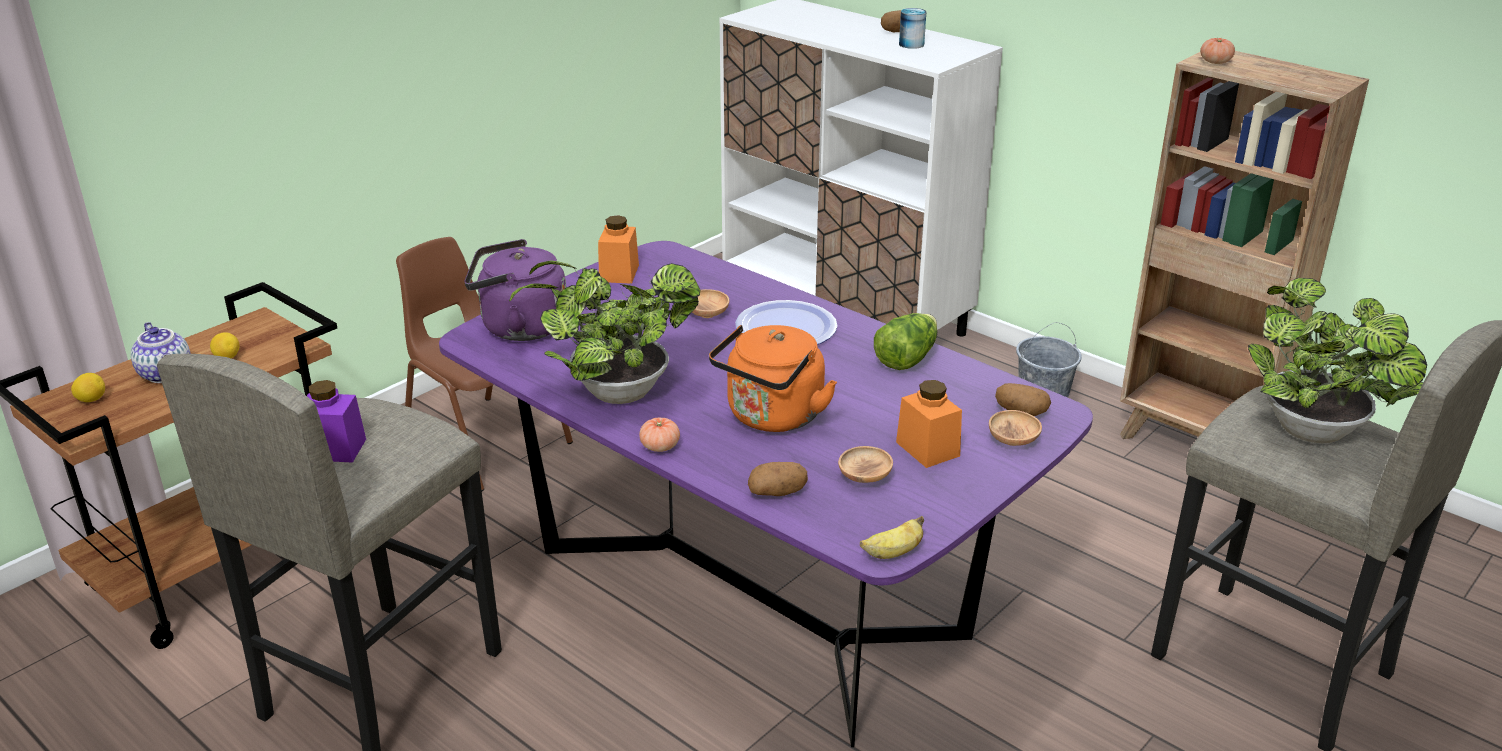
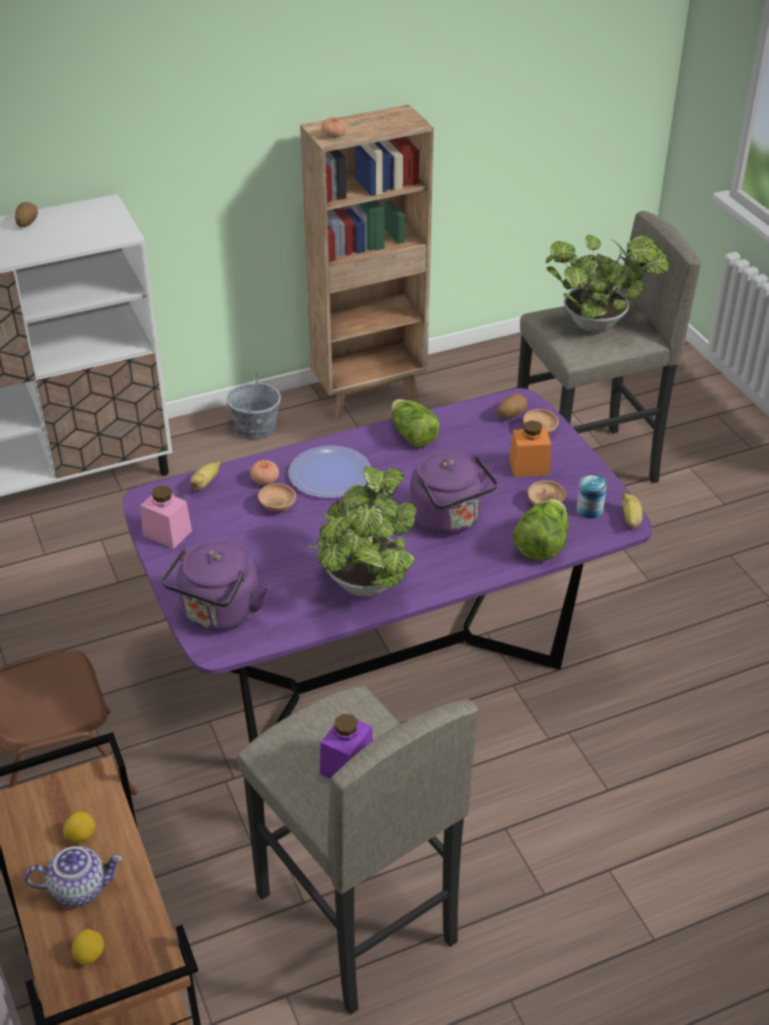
camera: 65 degrees left, 10 degrees up
orange jar [598,215,639,284] -> pink jar [140,486,192,549]
tomato [639,418,680,452] -> tomato moved to [250,460,279,485]
orange kettle [709,325,837,432] -> purple kettle [410,451,498,534]
potato [748,462,808,496] -> lettuce [513,499,569,561]
can [899,8,926,49] -> can moved to [577,474,607,519]
none -> banana [190,461,220,490]

